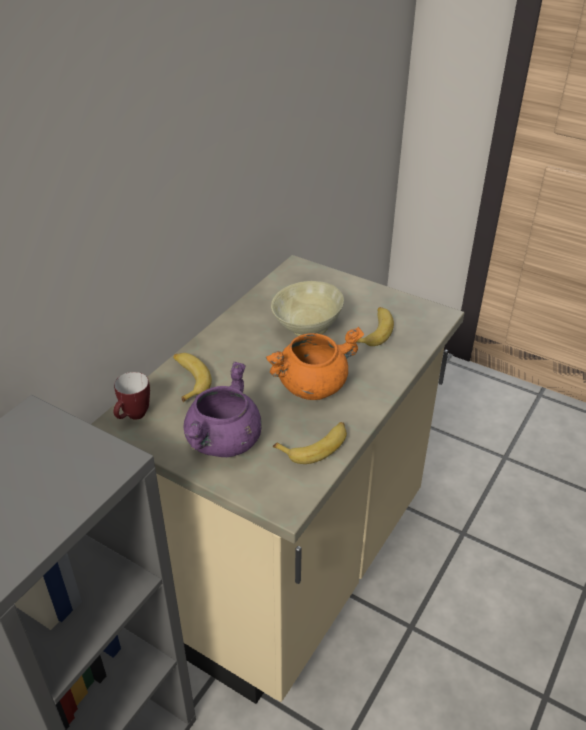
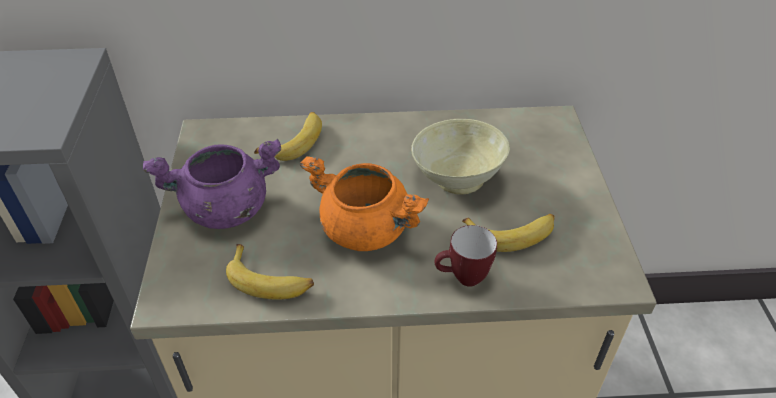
camera: 55 degrees right, 5 degrees up
mug [114,372,150,420] -> mug moved to [435,225,497,287]

